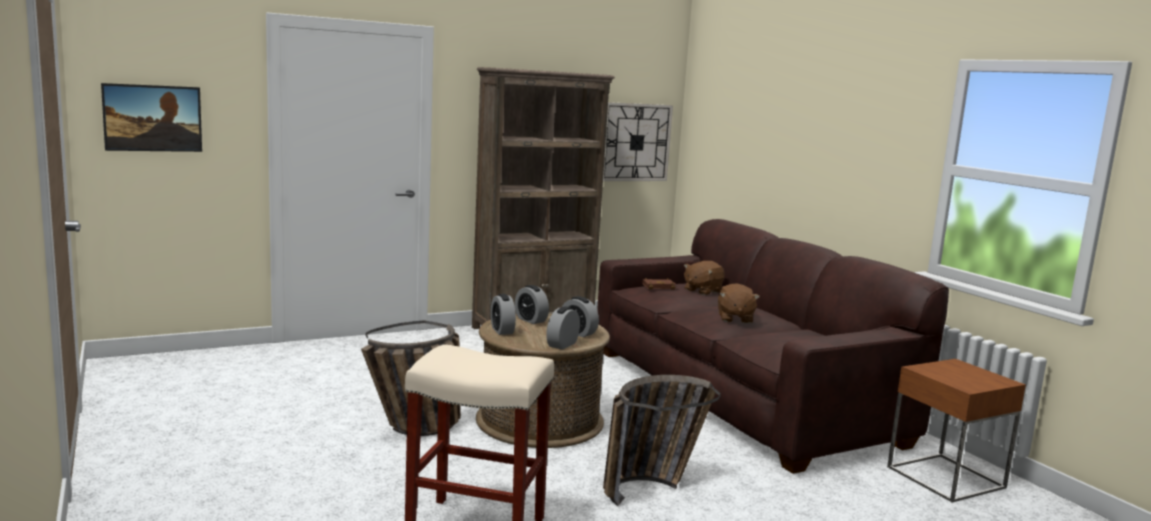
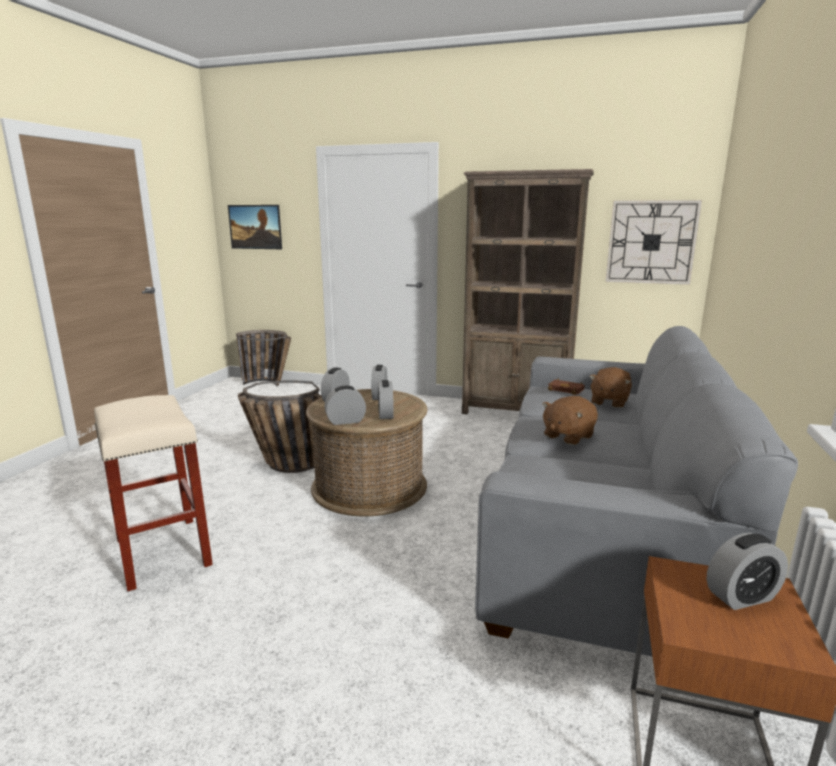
camera: 45 degrees right, 5 degrees up
brown sofa [597,219,949,474] -> grey sofa [475,326,798,657]
basket [603,375,721,506] -> basket moved to [236,330,291,387]
brown plush toy [684,261,725,295] -> brown plush toy turned 60 degrees counterclockwise [589,367,632,408]
none -> alarm clock [707,533,788,610]

